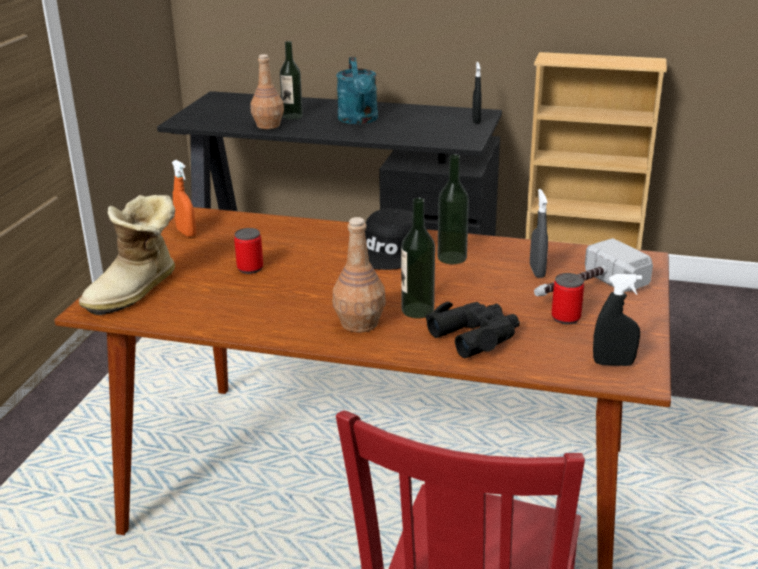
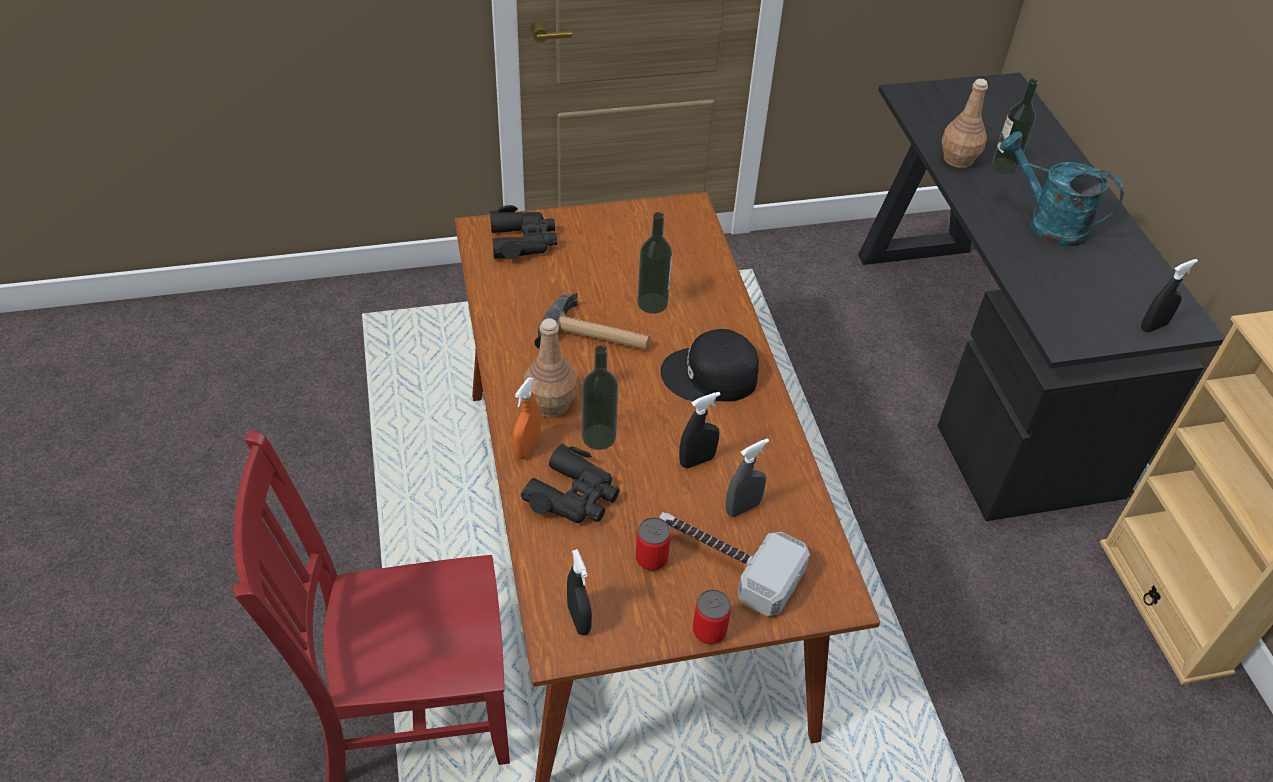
camera: 60 degrees right, 20 degrees up
boot [79,195,175,315] -> black binoculars [490,205,557,259]
orange spray bottle [172,160,196,237] -> orange spray bottle moved to [513,377,541,459]
can [234,228,263,274] -> can moved to [693,589,731,644]
turquoise watering can [336,57,378,124] -> turquoise watering can turned 75 degrees clockwise [1000,131,1124,247]
bottle [437,154,469,264] -> bottle moved to [637,212,672,314]
none -> hammer [534,293,650,350]
none -> black spray bottle [679,392,721,468]

